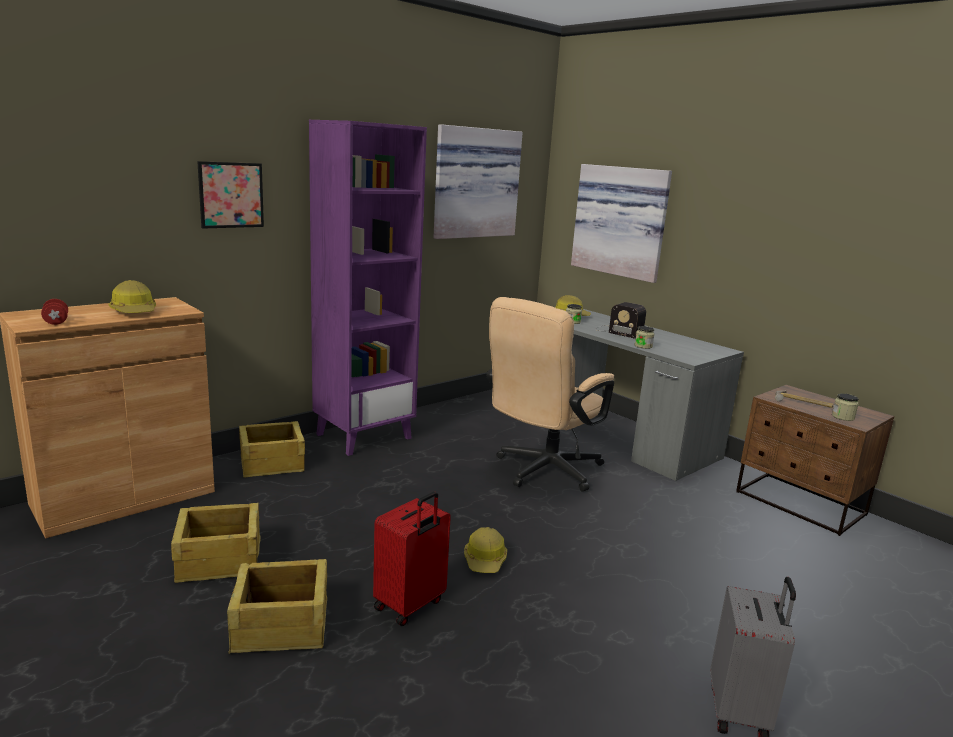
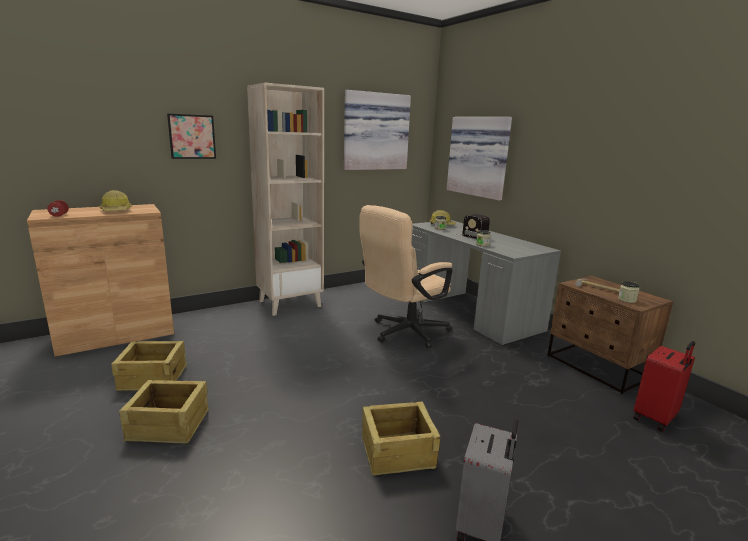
camera: 10 degrees right, 0 degrees up
crate [239,421,305,477] -> crate moved to [362,401,440,476]
purple bookcase [309,120,427,456] -> beige bookcase [247,82,324,316]
red suitcase [373,492,451,626] -> red suitcase moved to [633,341,695,432]
hard hat [464,527,507,573] -> none

